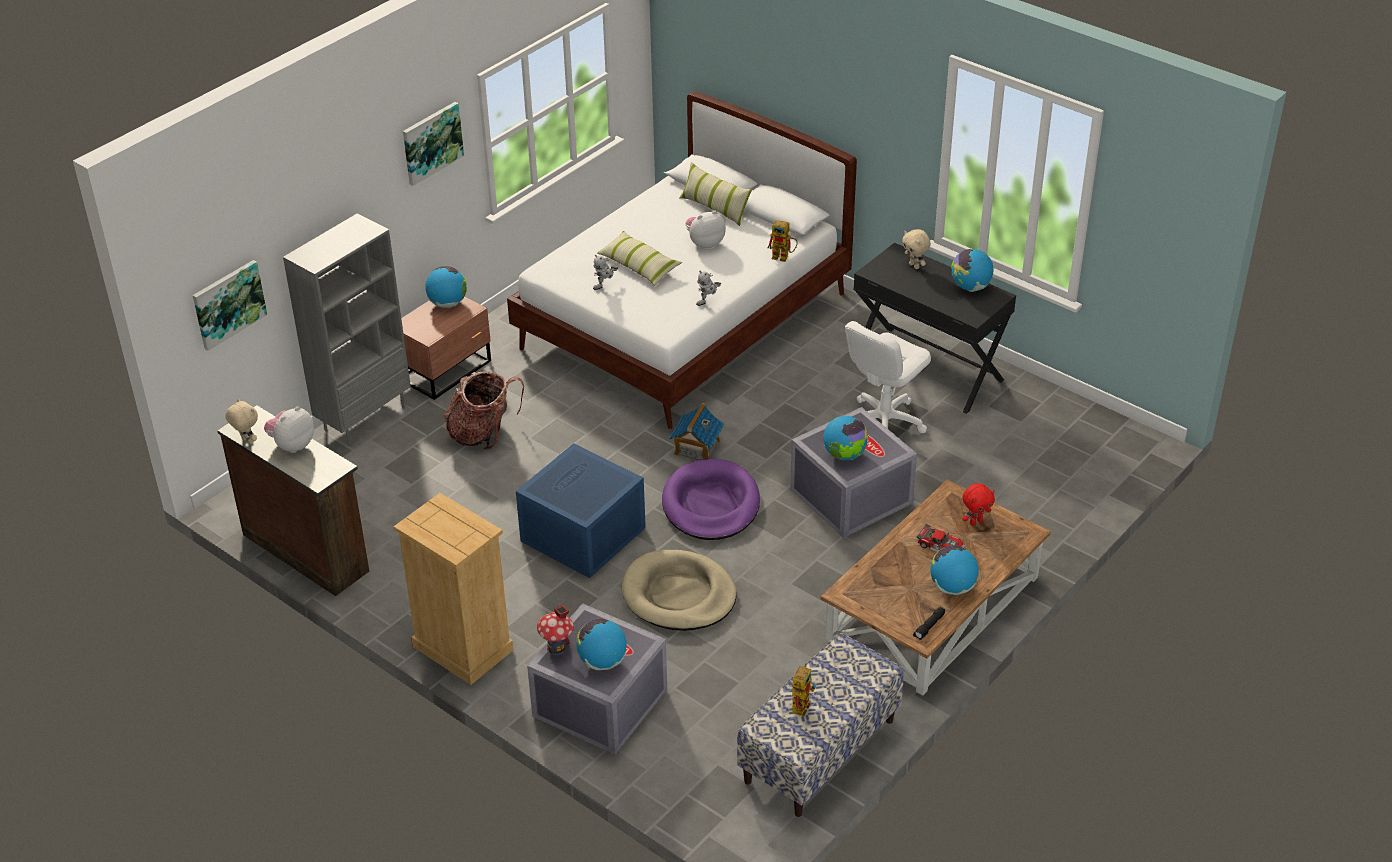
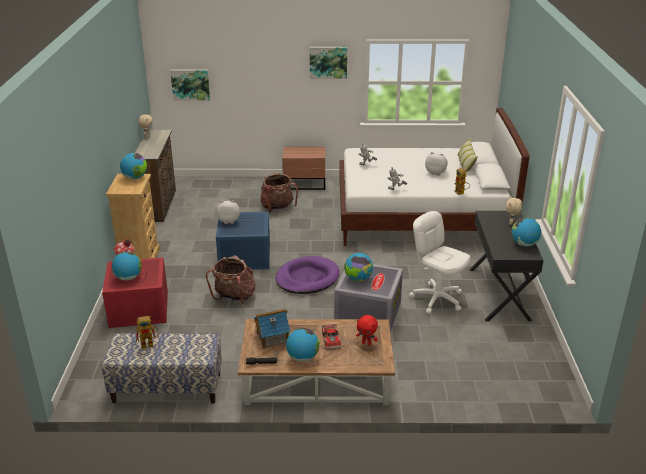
camera: 50 degrees right, 10 degrees down
plush toy [264,406,314,453] -> plush toy moved to [216,200,240,224]
grey bookcase [283,213,411,446] -> none
globe [425,266,467,308] -> globe moved to [120,153,147,179]
grey storage box [527,603,667,754] -> red storage box [102,257,168,328]
pillow [597,231,682,286] -> none
beige dog bed [622,550,737,631] -> backpack [206,255,256,304]
toy house [669,403,724,460] -> toy house moved to [254,309,290,349]
white office chair [845,321,931,433] -> white office chair turned 45 degrees clockwise [409,211,471,314]

